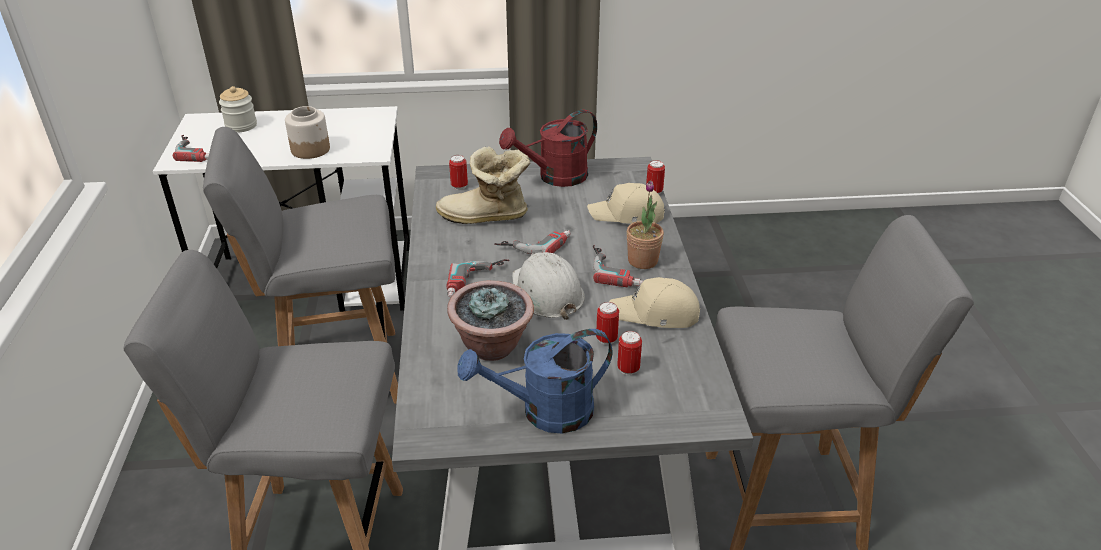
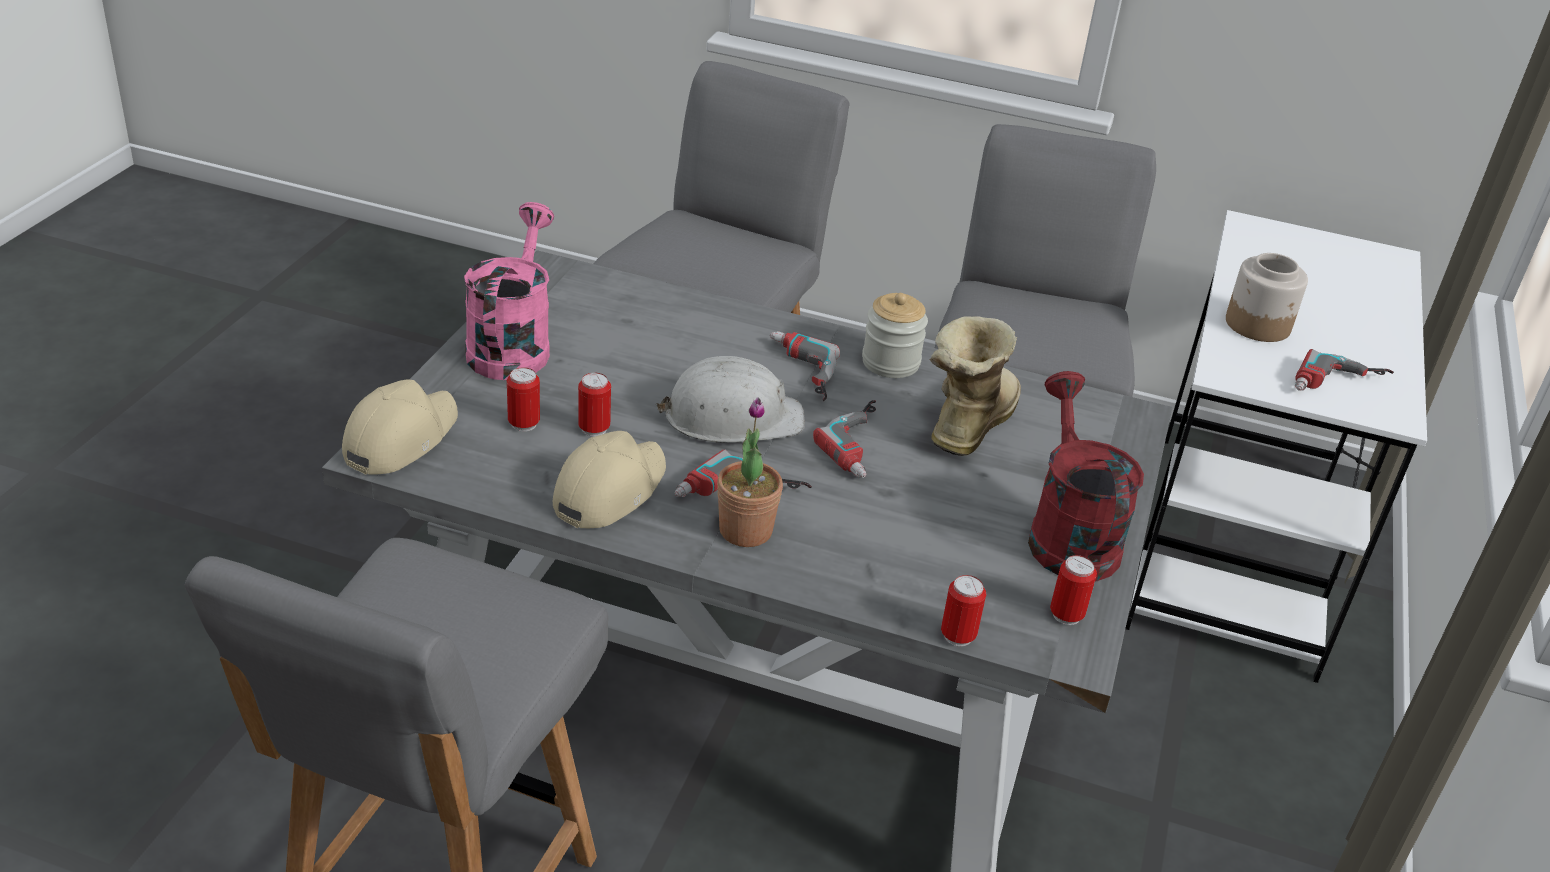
camera: 110 degrees right, 0 degrees up
power drill [173,135,209,162] -> power drill moved to [1295,349,1394,391]
jar [219,86,257,132] -> jar moved to [862,293,928,378]
potted plant [447,280,534,361] -> none
can [449,155,468,190] -> can moved to [1050,555,1097,625]
blue watering can [457,329,612,434] -> pink watering can [464,202,554,380]
beige cap [587,183,665,224] -> beige cap moved to [342,379,458,475]

